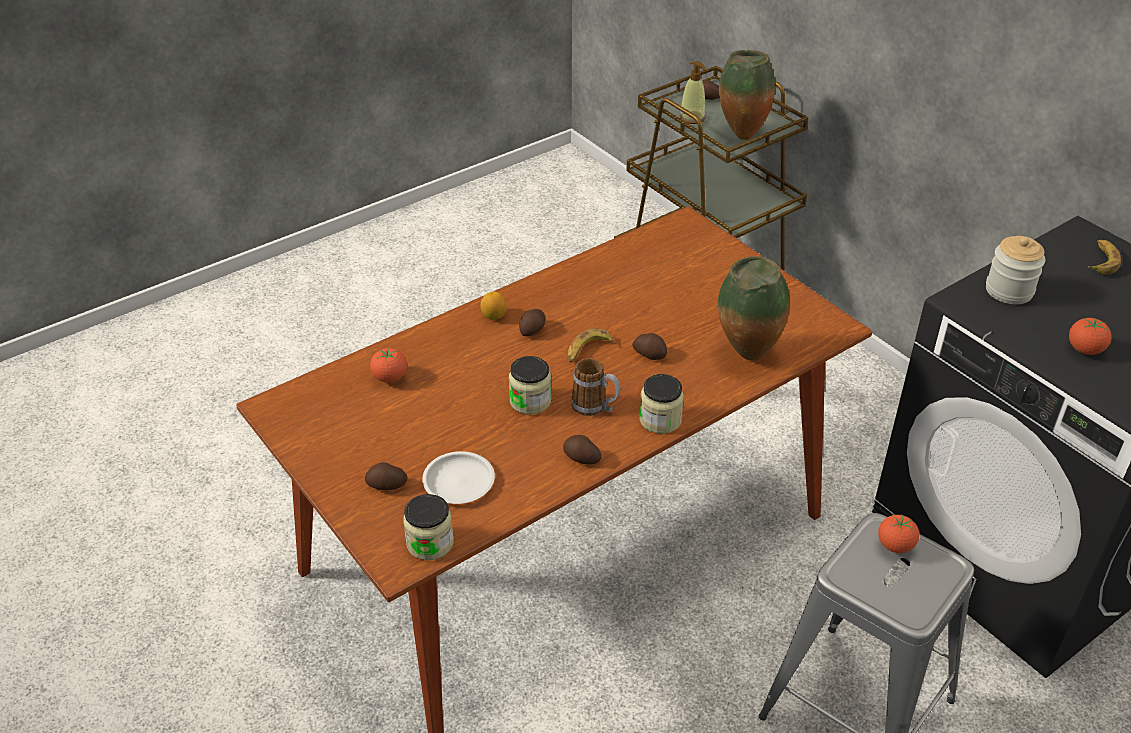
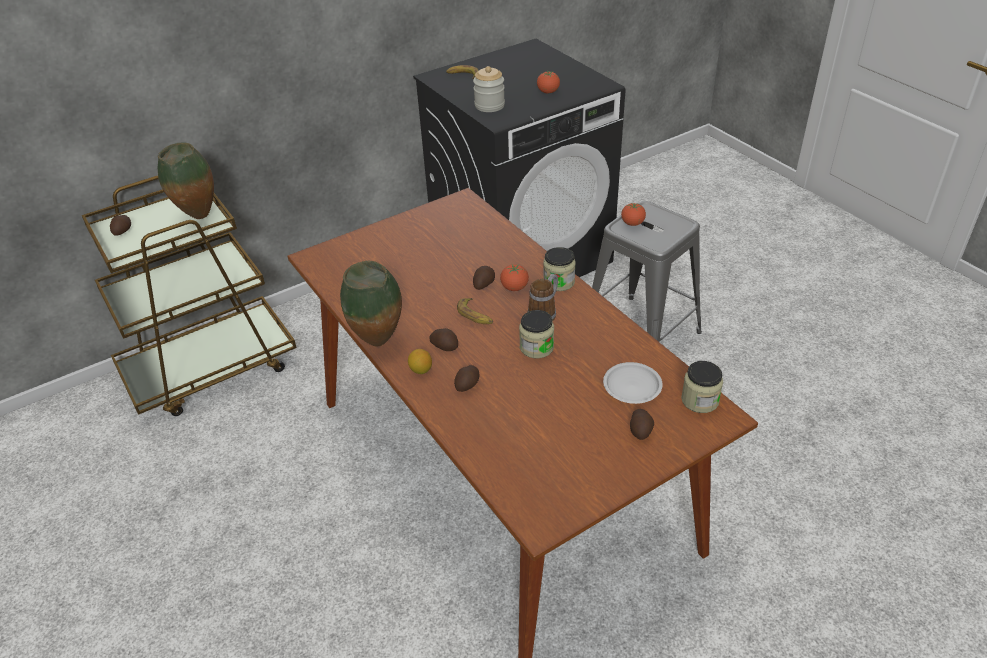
camera: 85 degrees left, 0 degrees up
tomato [370,348,407,383] -> tomato moved to [500,264,529,291]
potato [563,435,602,465] -> potato moved to [454,365,479,392]
soap dispenser [680,61,706,124] -> none
vase [718,256,790,361] -> vase moved to [340,261,402,346]

